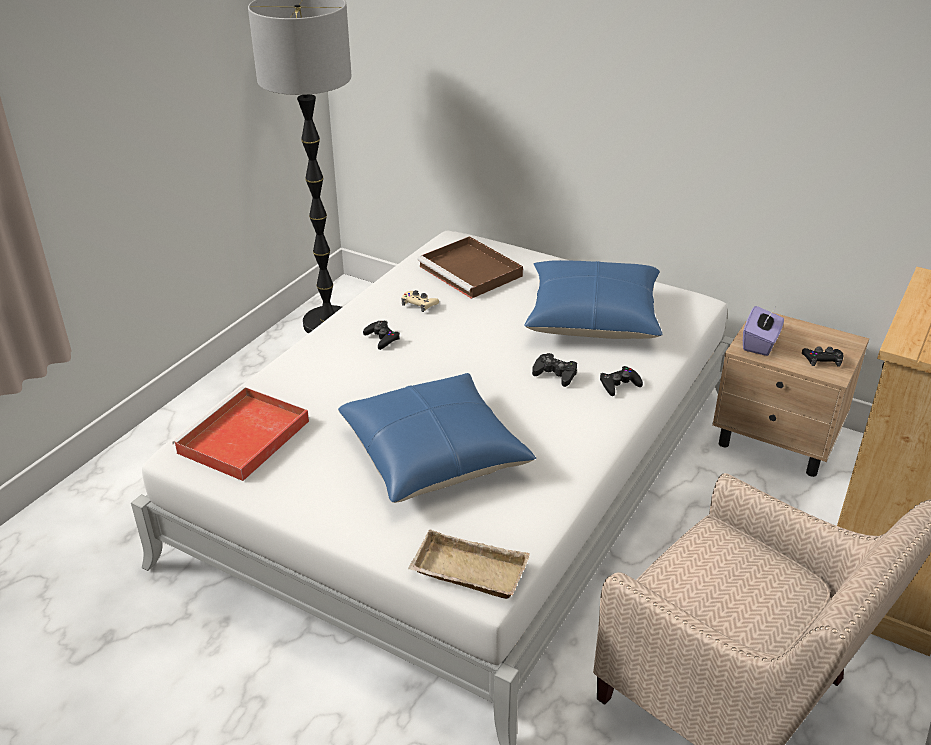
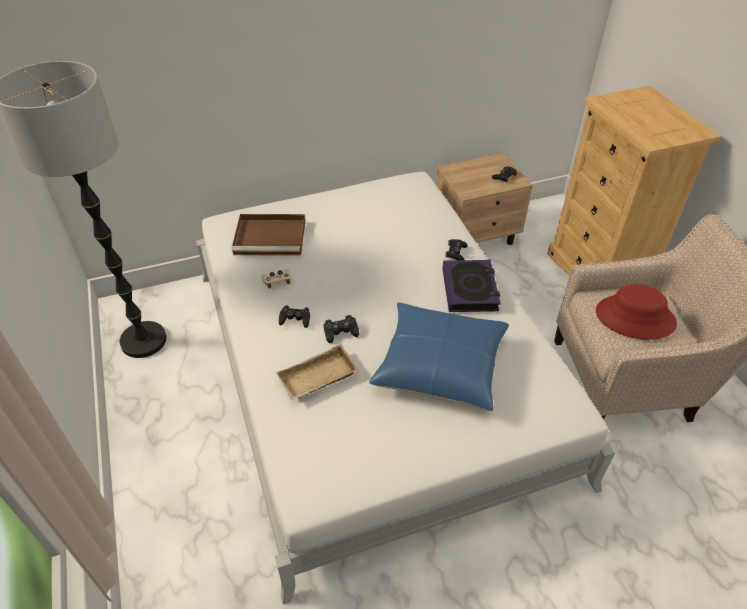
camera: 50 degrees left, 10 degrees up
red tray [172,387,309,481] -> none
beige tray [408,529,530,599] -> beige tray moved to [276,344,359,400]
blue pillow [524,260,662,339] -> none
black game controller [532,353,577,387] -> black game controller moved to [324,315,359,343]
purple tissue box [743,306,784,356] -> none
none -> book [442,260,501,312]
none -> red hat [596,284,677,340]

